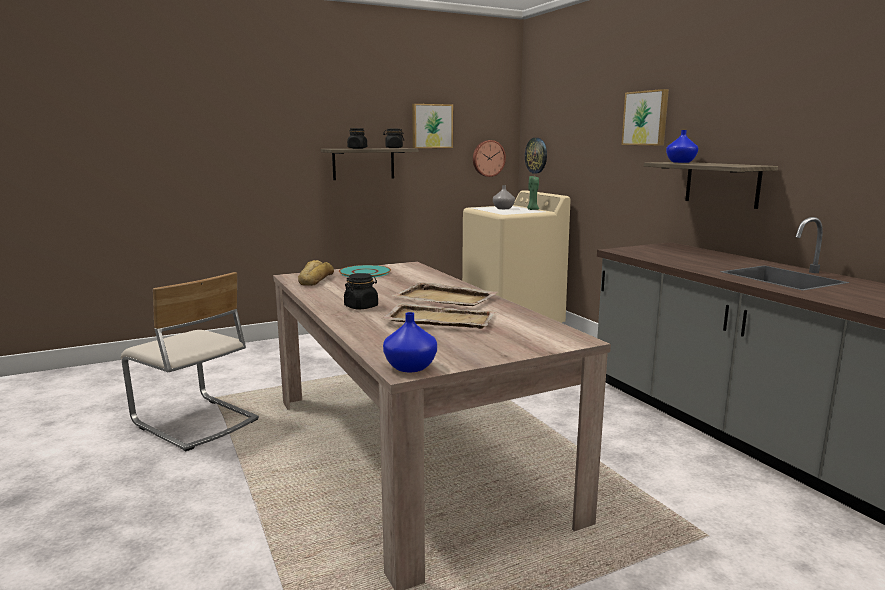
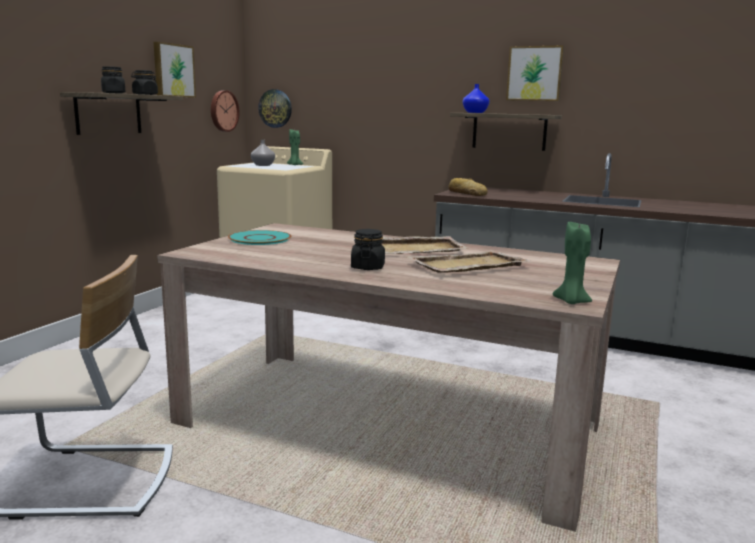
camera: 40 degrees left, 0 degrees up
bread [298,260,334,286] -> bread moved to [449,178,488,196]
blue vase [383,312,437,372] -> green candle [553,222,592,304]
picture [622,89,669,146] -> picture moved to [506,45,564,101]

